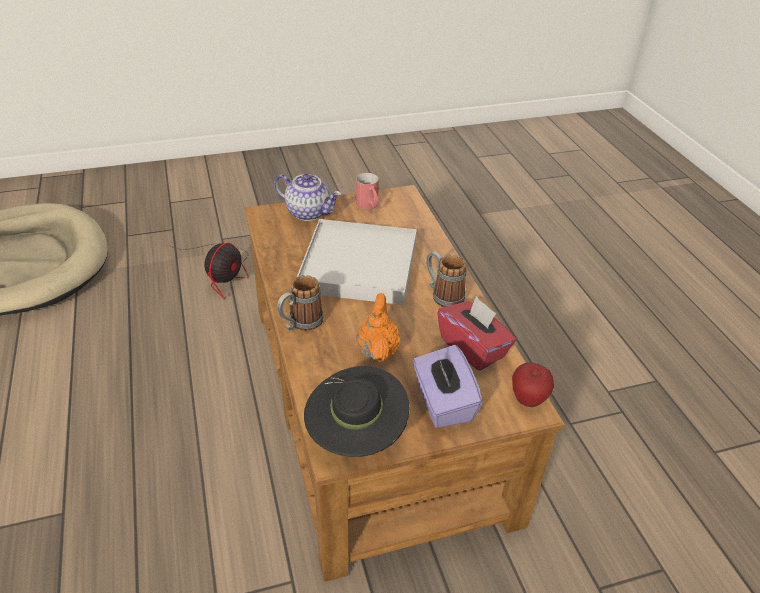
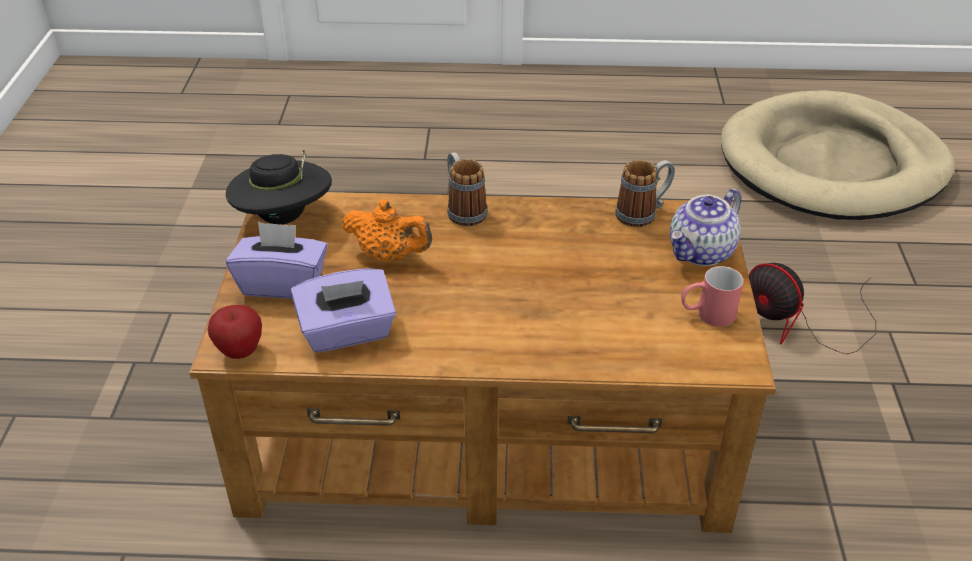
camera: 110 degrees right, 0 degrees up
white tray [297,219,417,305] -> none
mug [426,251,466,307] -> mug moved to [615,160,675,227]
red tissue box [437,296,516,371] -> purple tissue box [291,268,396,353]

